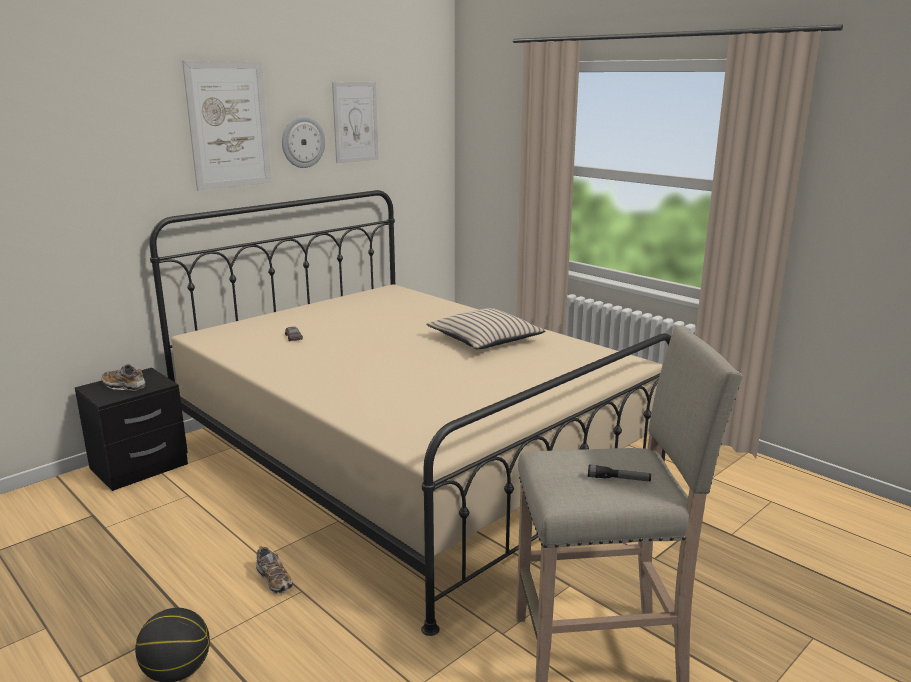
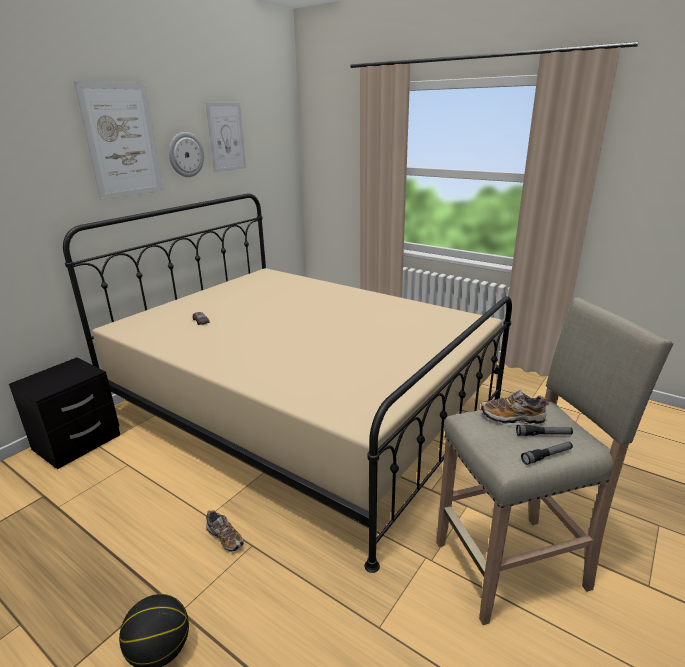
camera: 10 degrees left, 5 degrees up
shoe [102,364,146,391] -> shoe moved to [481,390,549,425]
beige pillow [426,308,545,349] -> none
none -> flashlight [521,442,573,465]

